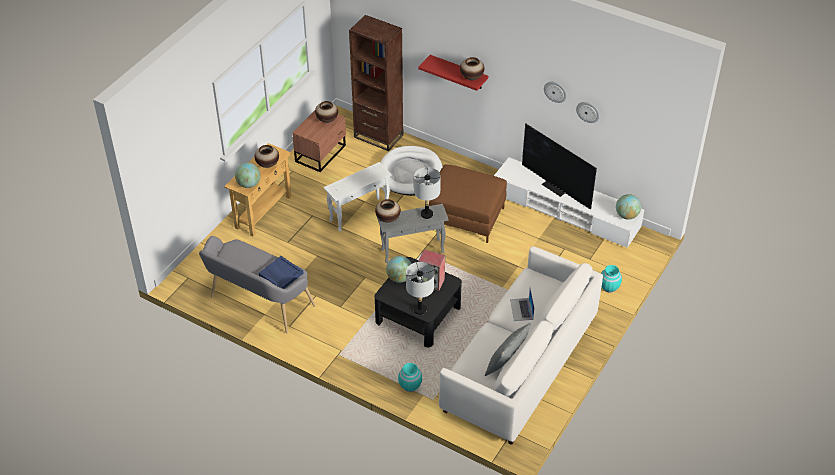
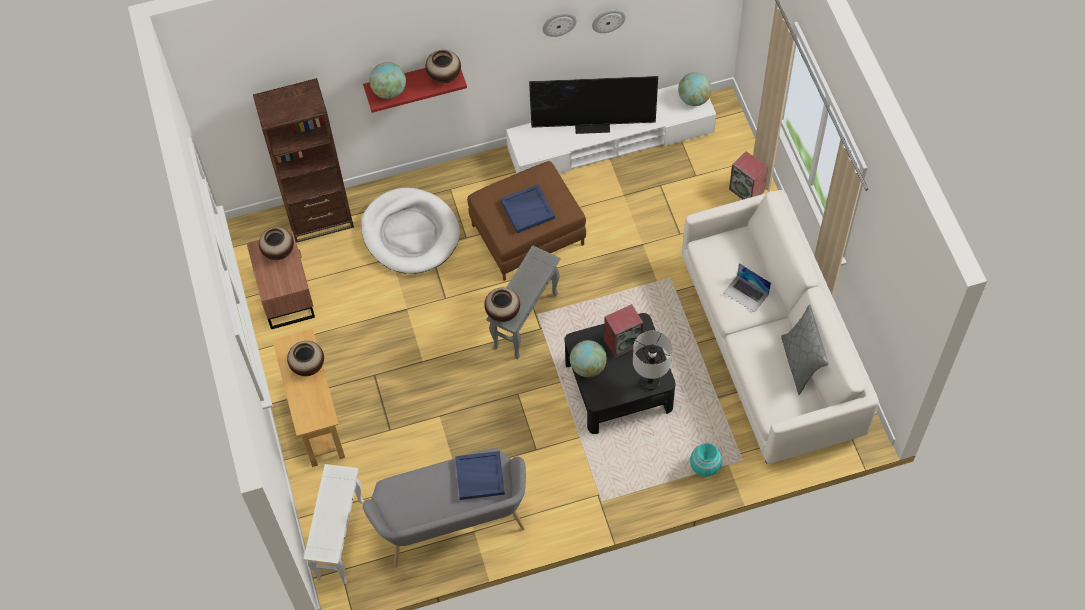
camera: 45 degrees left, 15 degrees up
globe [235,163,261,188] -> globe moved to [369,62,406,99]
white side table [324,162,392,232] -> white side table moved to [304,464,364,584]
grey table lamp [414,167,441,219] -> none
turquoise vase [601,265,622,292] -> speaker [729,151,768,199]
none -> blue tray [501,184,555,233]

